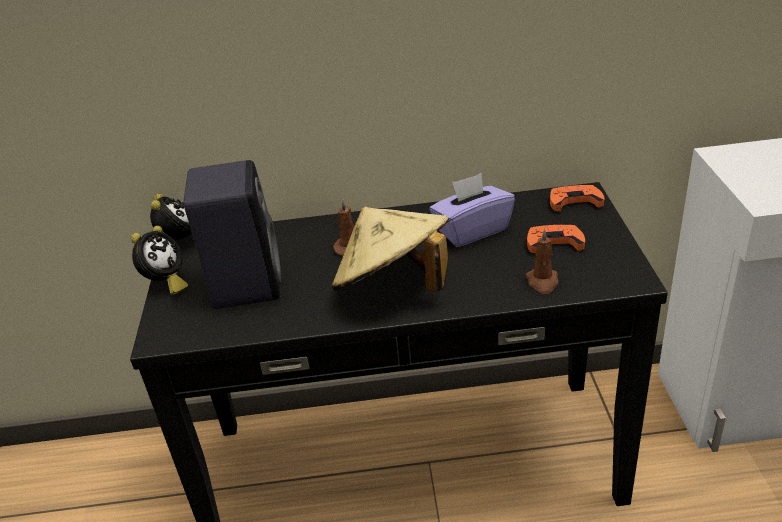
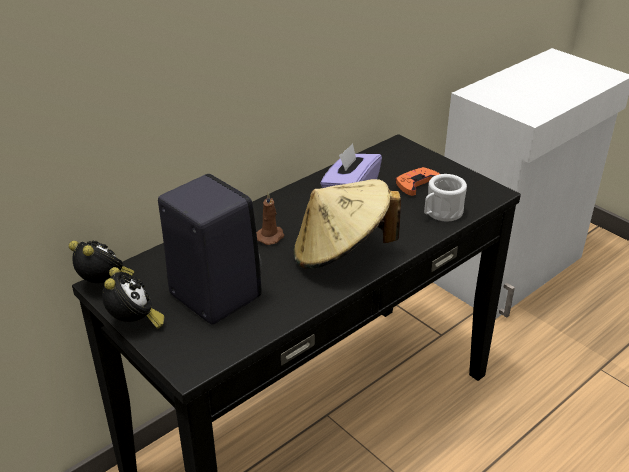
camera: 40 degrees left, 0 degrees up
brown candle [526,228,559,294] -> white mug [424,174,467,222]
orange game controller [550,184,605,211] -> none

